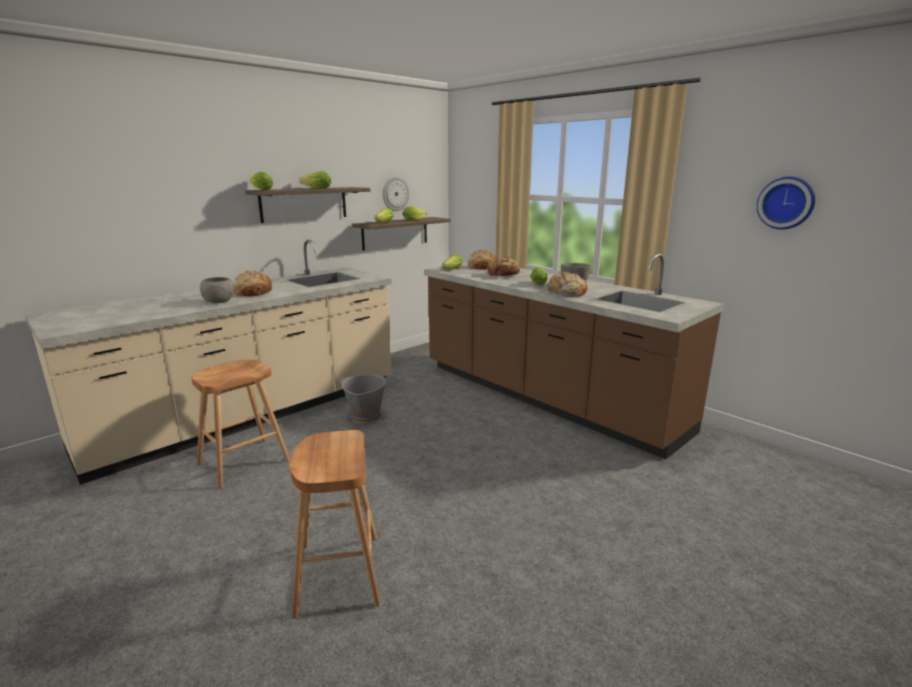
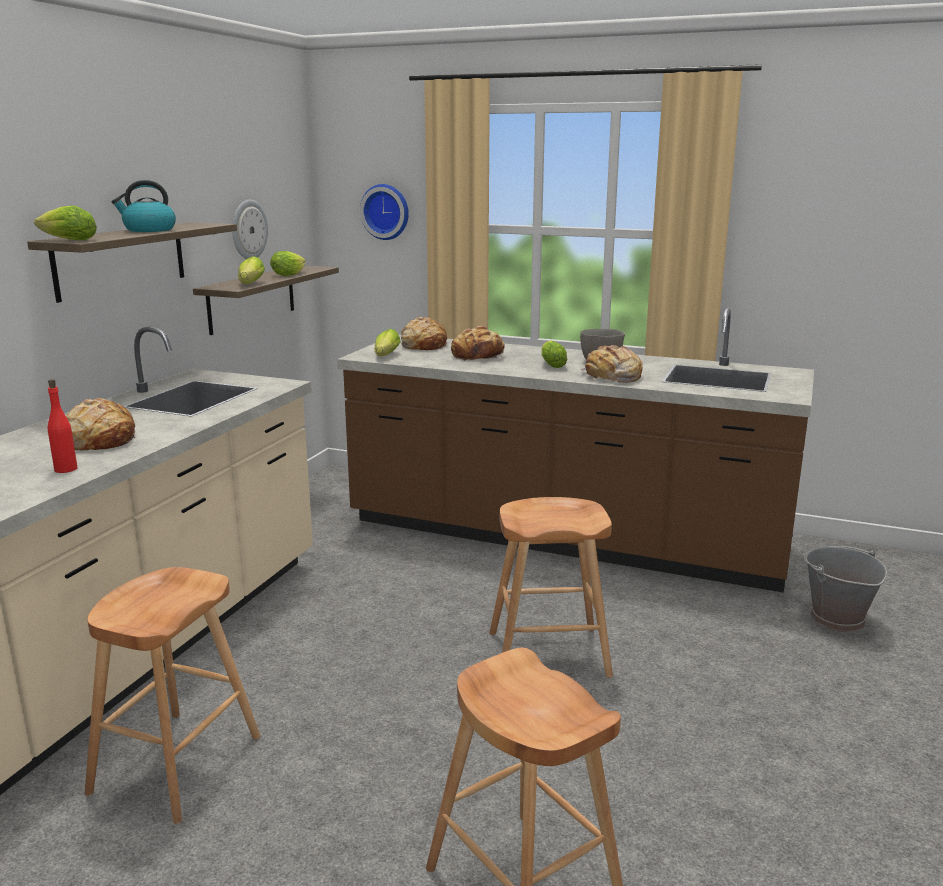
camera: 25 degrees left, 0 degrees up
grey bowl [200,277,235,303] -> red bottle [48,379,78,473]
lettuce [299,171,331,188] -> kettle [111,180,176,232]
grey bucket [340,375,388,423] -> grey bucket moved to [804,546,887,633]
wall clock [757,177,815,229] -> wall clock moved to [360,184,409,240]
none -> brown stool [489,497,613,678]

